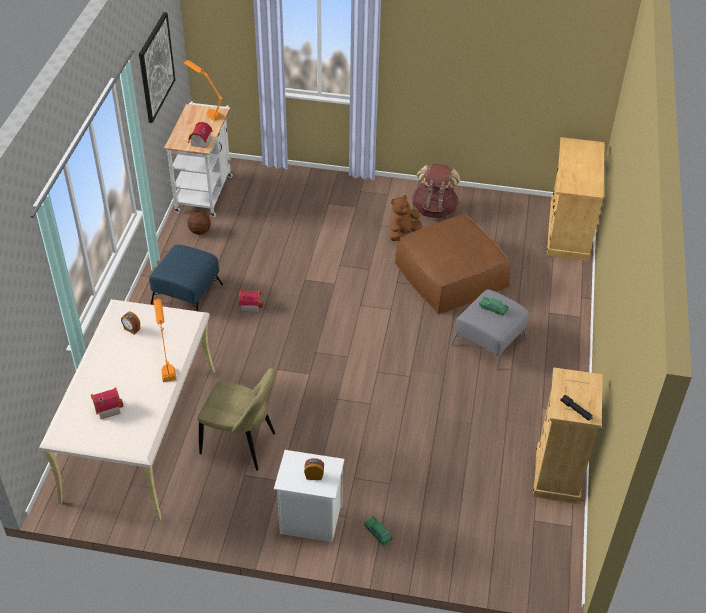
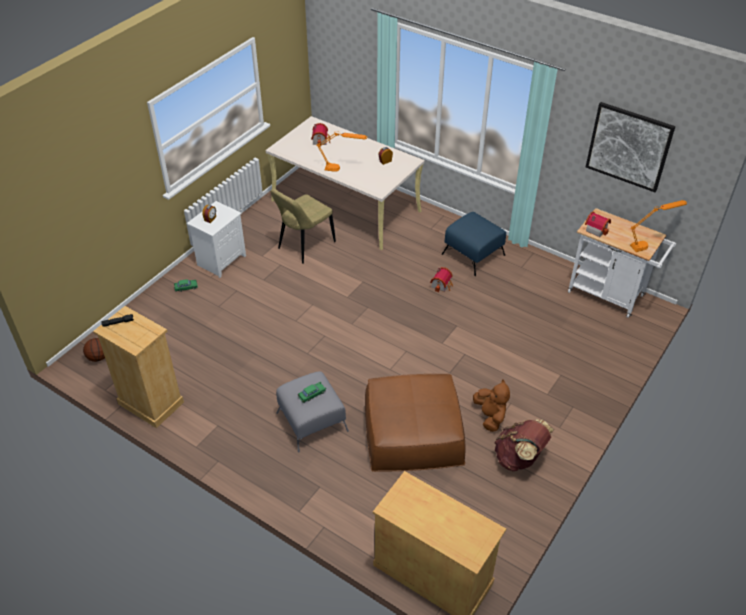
camera: 115 degrees right, 0 degrees up
basketball [187,211,211,235] -> basketball moved to [83,338,105,362]

